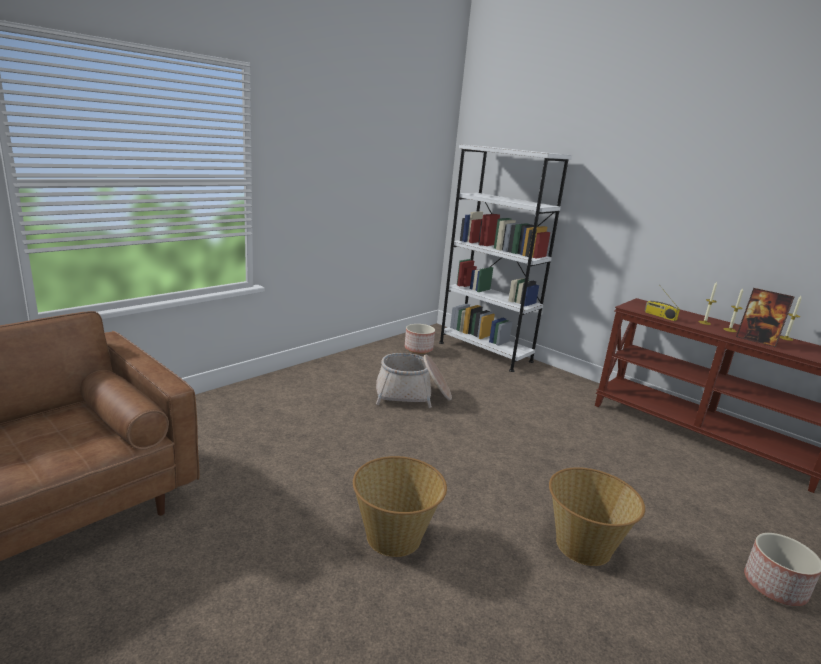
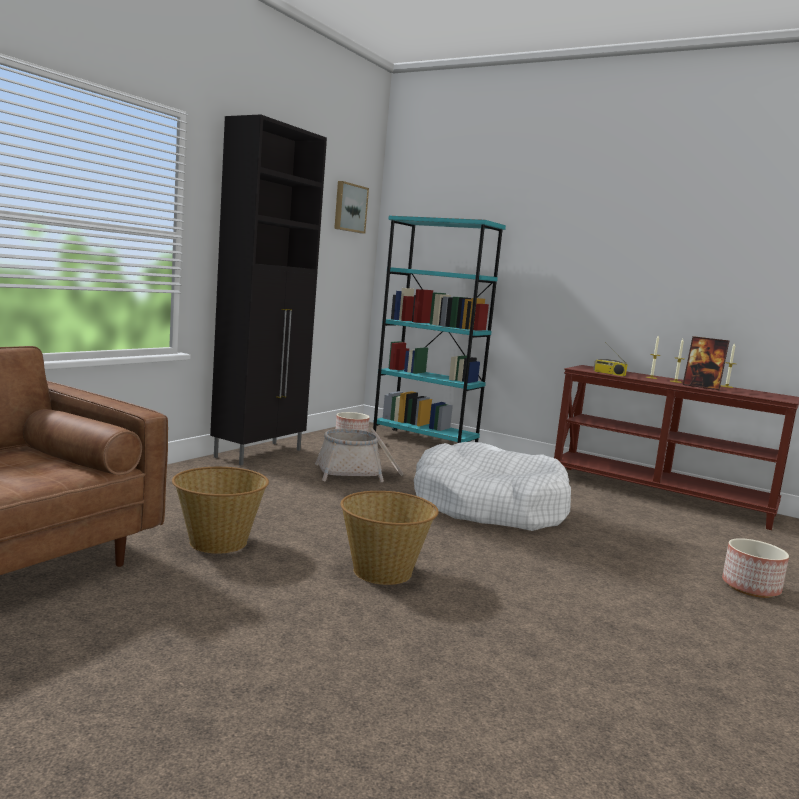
camera: 10 degrees left, 10 degrees down
white bookcase [439,144,572,372] -> turquoise bookcase [373,216,506,443]
basket [549,467,645,566] -> basket moved to [172,467,269,554]
none -> black cabinet [210,114,327,465]
none -> picture [334,181,369,234]
none -> white dog bed [414,442,571,531]

